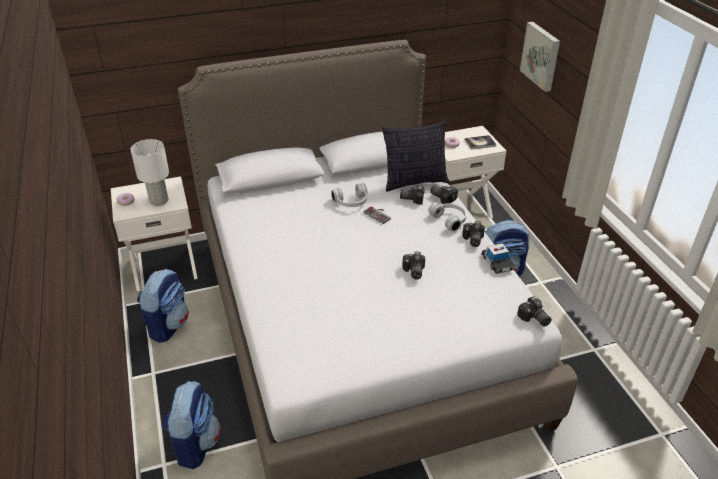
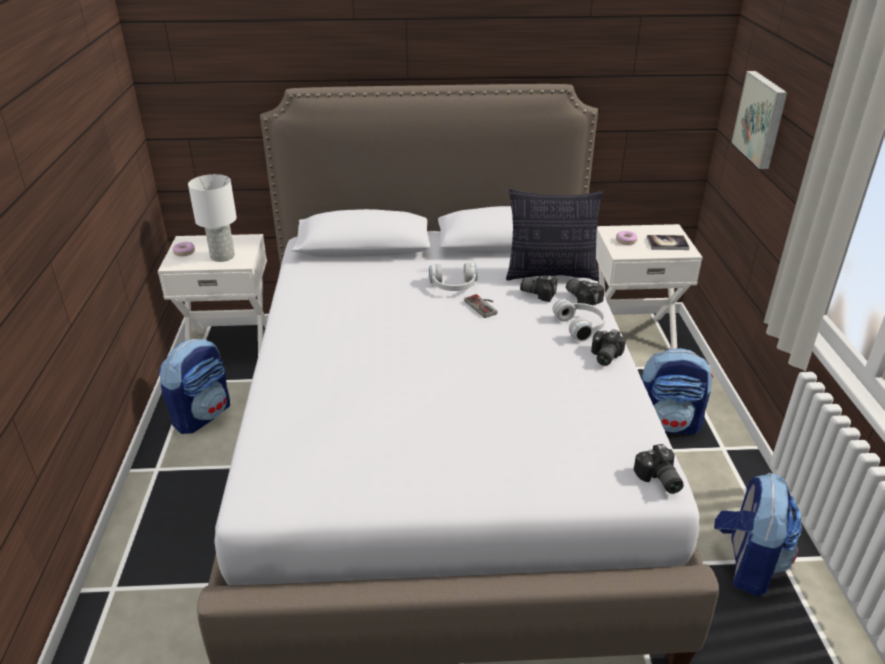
camera: 15 degrees right, 5 degrees down
backpack [162,381,220,469] -> backpack moved to [714,472,802,596]
camera [402,252,425,280] -> none
toy car [481,243,516,274] -> none

